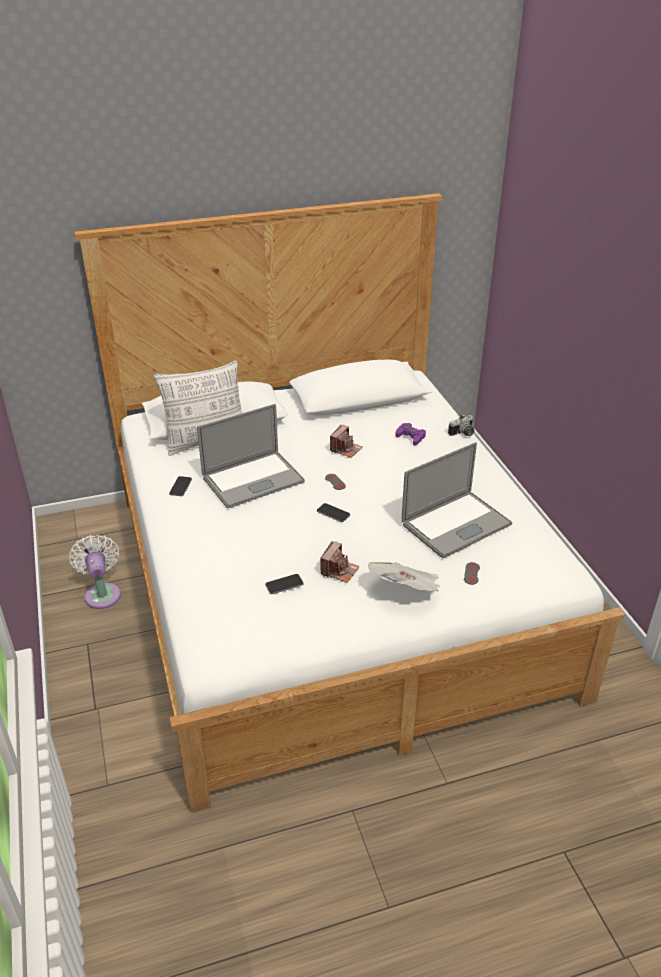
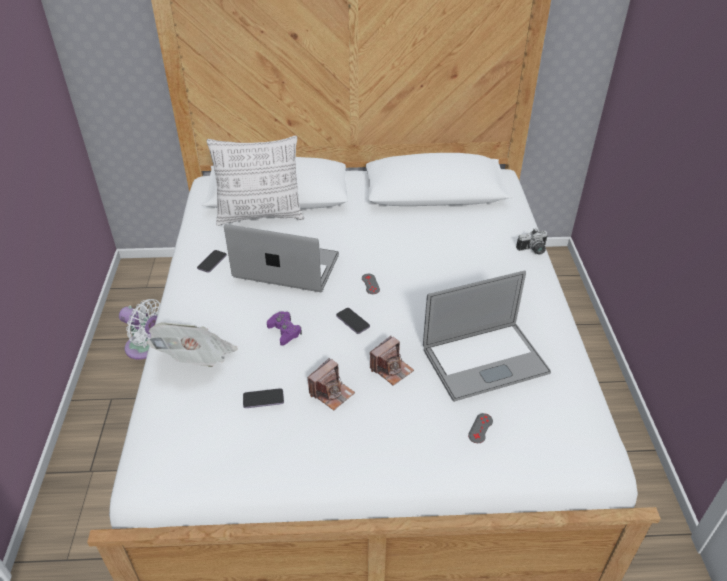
camera: 15 degrees right, 5 degrees up
white fan [69,534,121,609] -> white fan turned 120 degrees clockwise [119,299,160,360]
laptop [197,404,305,508] -> laptop turned 150 degrees counterclockwise [224,224,339,292]
camera [330,425,363,458] -> camera moved to [370,336,414,386]
newspaper [368,562,441,592] -> newspaper moved to [147,322,238,367]
purple game controller [395,423,426,446] -> purple game controller moved to [267,311,302,346]

